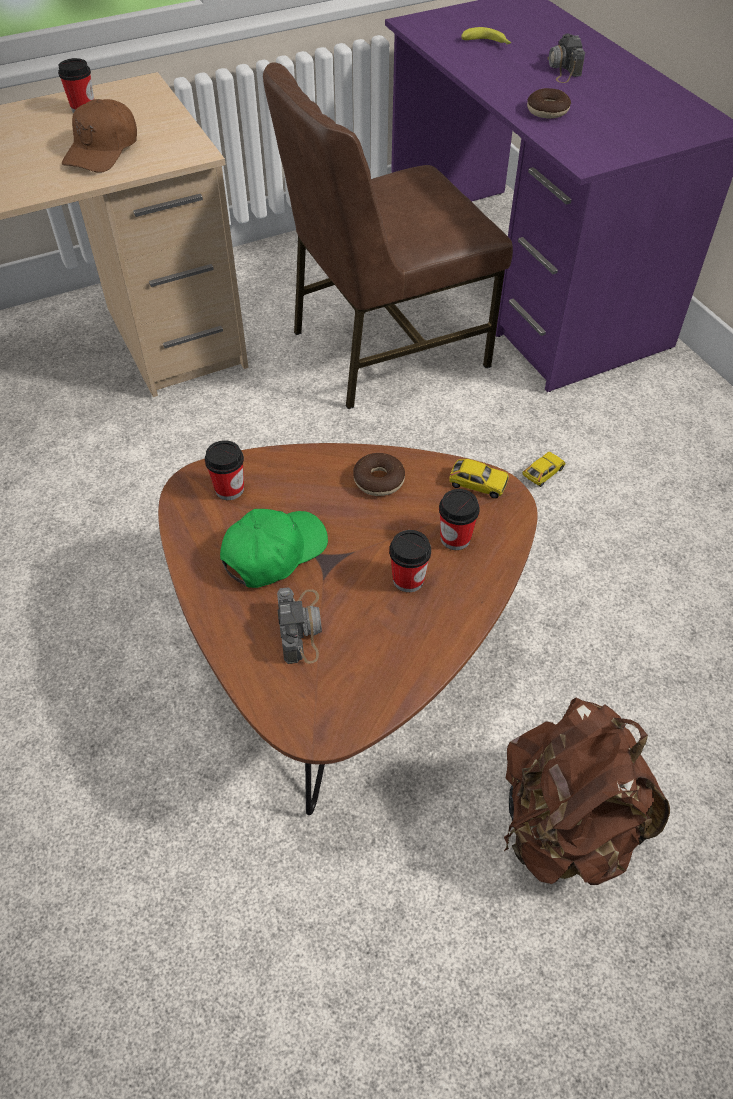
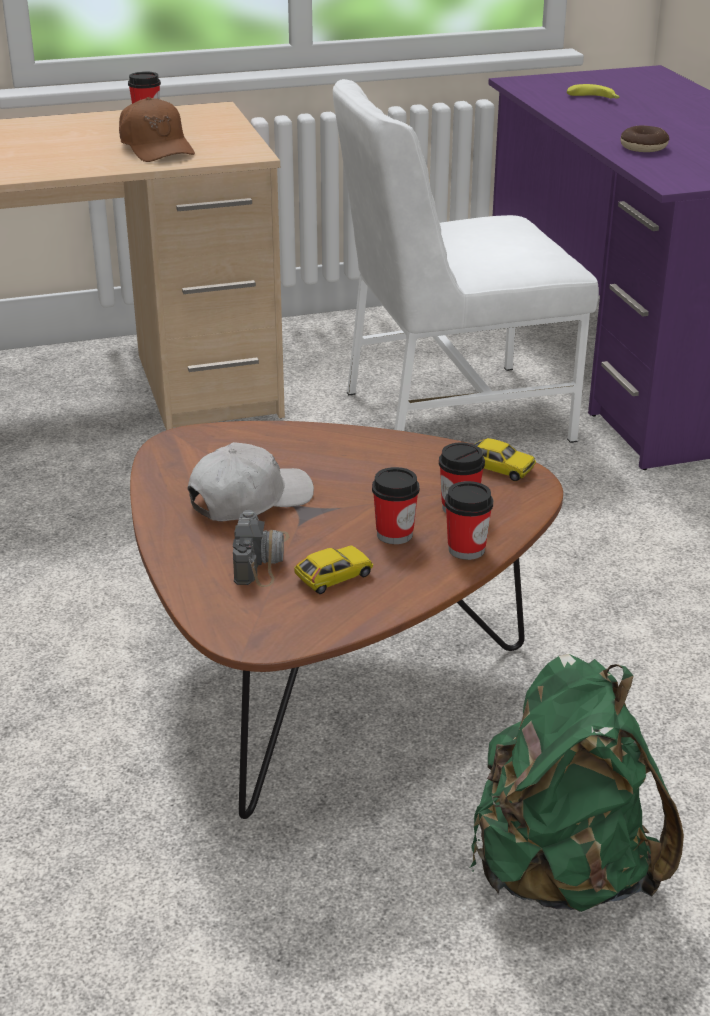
camera: 10 degrees right, 20 degrees down
brown cap [62,99,137,173] -> brown cap turned 60 degrees counterclockwise [119,97,195,162]
cup [205,440,244,500] -> cup moved to [445,481,493,560]
green cap [220,509,328,588] -> white cap [188,442,314,521]
brown chair [263,62,513,409] -> white chair [333,79,599,443]
donut [353,453,405,496] -> none
brown backpack [504,698,670,885] -> green backpack [470,654,684,912]
toy car [522,452,565,487] -> toy car moved to [294,546,373,594]
camera [548,33,585,83] -> none

